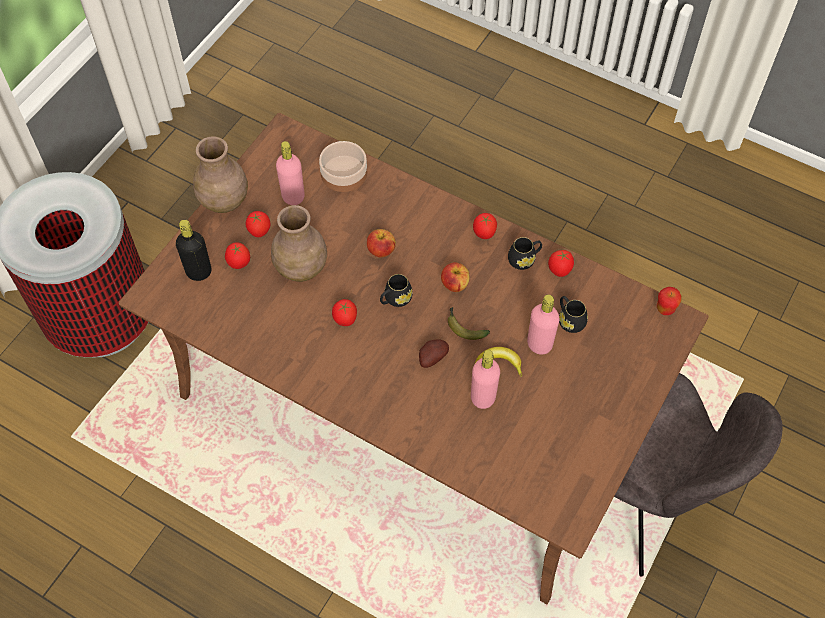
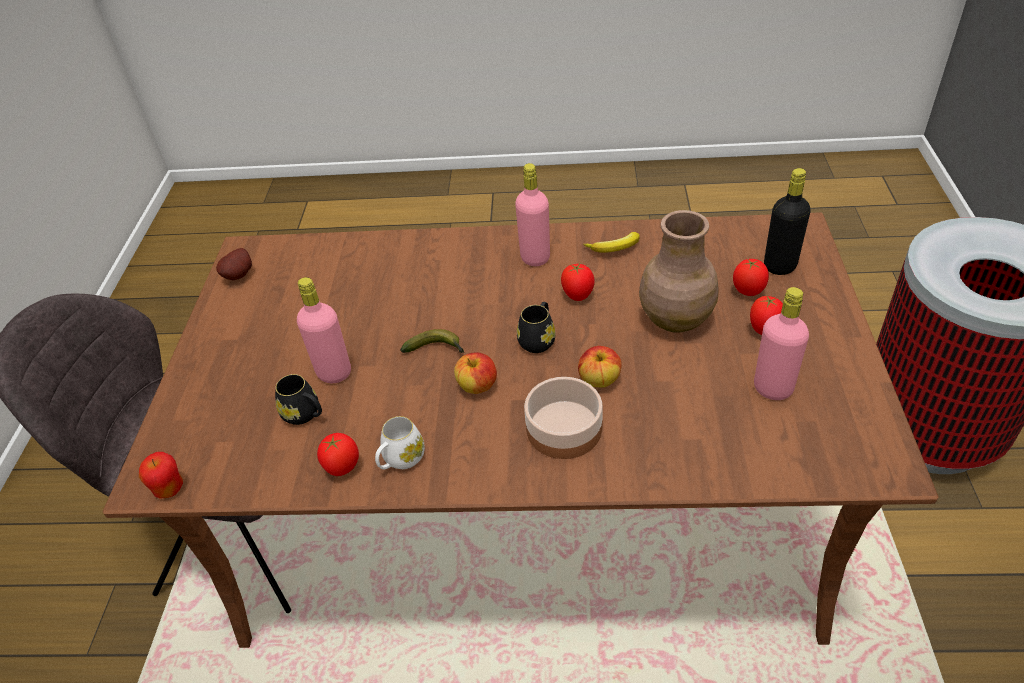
camera: 155 degrees right, 15 degrees down
brown vase [193,136,248,213] -> none
bowl [319,141,367,192] -> bowl moved to [524,377,603,459]
potato [419,339,449,368] -> potato moved to [216,248,252,280]
pink bottle [471,350,500,409] -> pink bottle moved to [515,163,550,266]
tomato [473,213,497,239] -> none
banana [475,347,522,377] -> banana moved to [583,232,640,253]
black mug [508,237,542,270] -> white mug [375,416,425,469]

